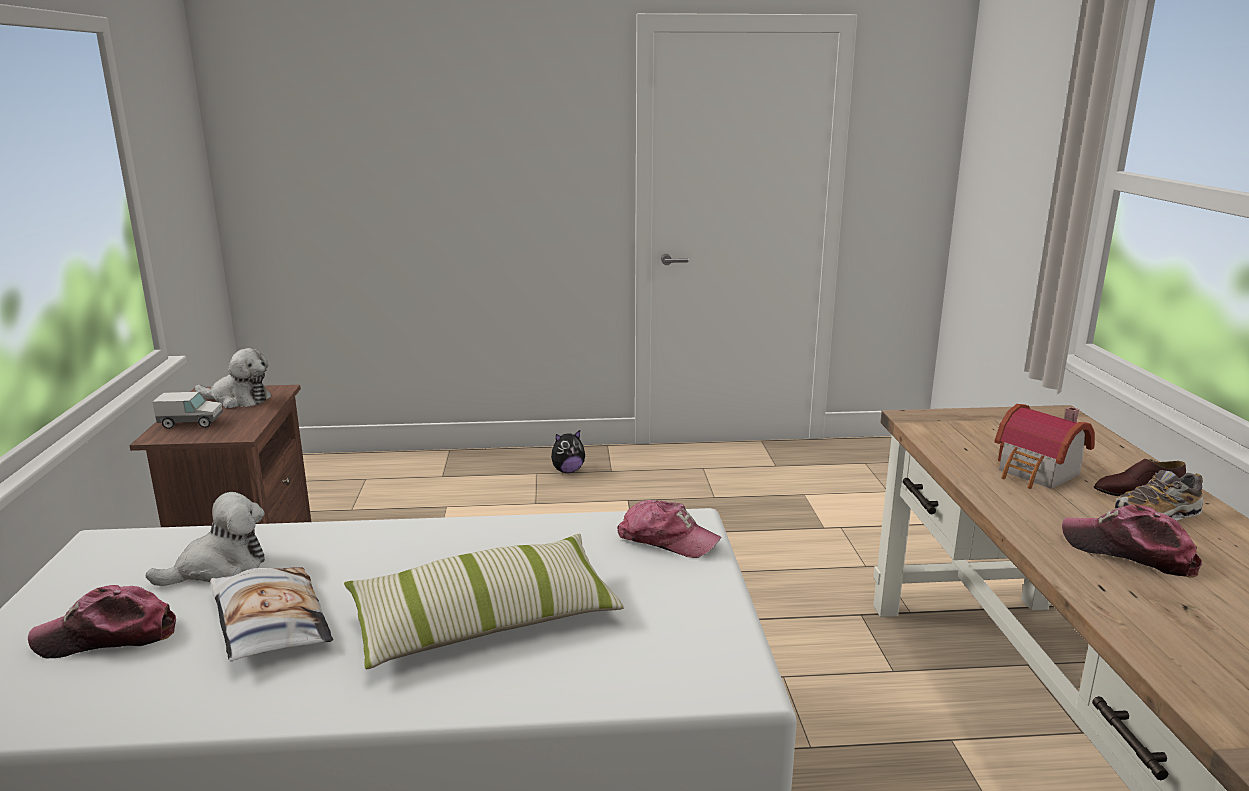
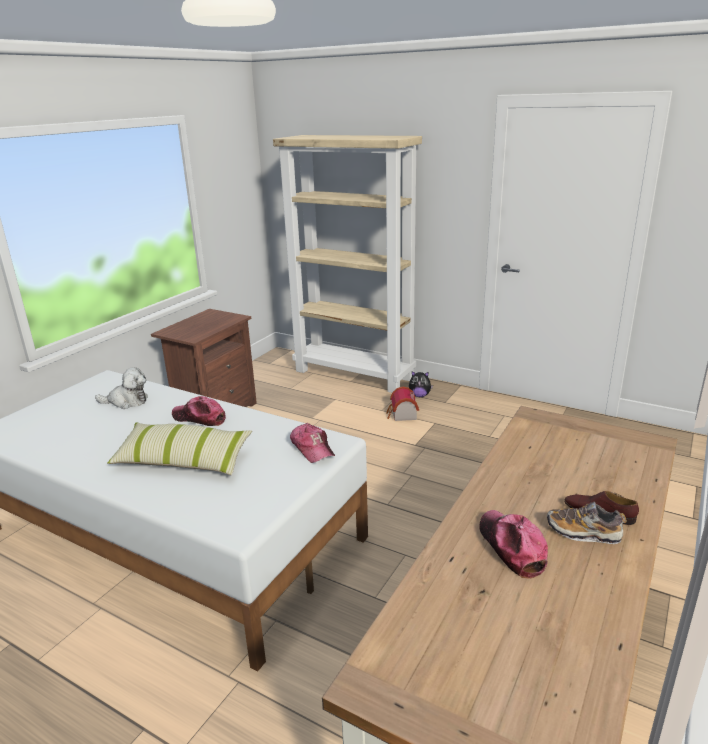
camera: 35 degrees right, 5 degrees up
cap [28,585,176,658] -> cap moved to [172,396,226,426]
toy truck [152,392,223,429] -> none
plush toy [195,348,272,408] -> none
pillow [210,567,333,661] -> none
toy house [994,404,1095,489] -> toy house moved to [386,387,419,421]
none -> beige bookcase [273,135,422,393]

